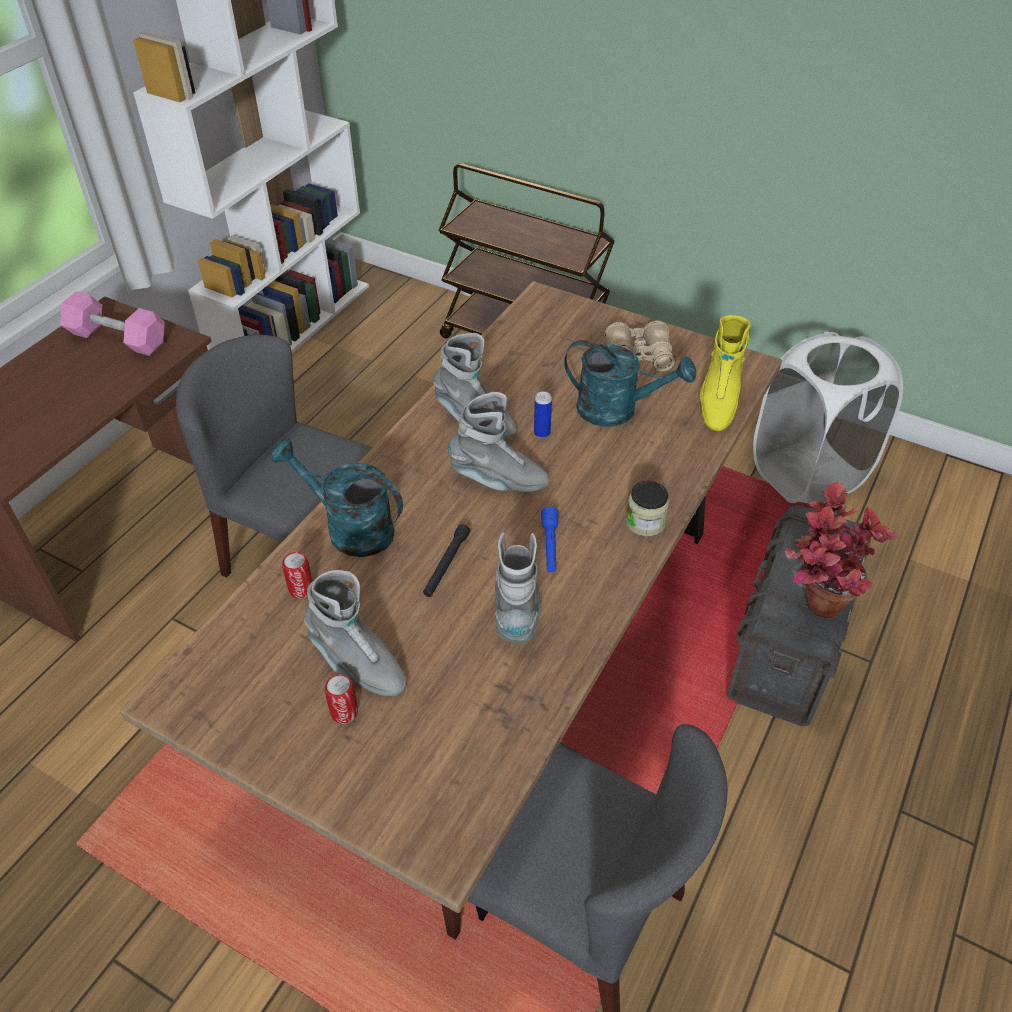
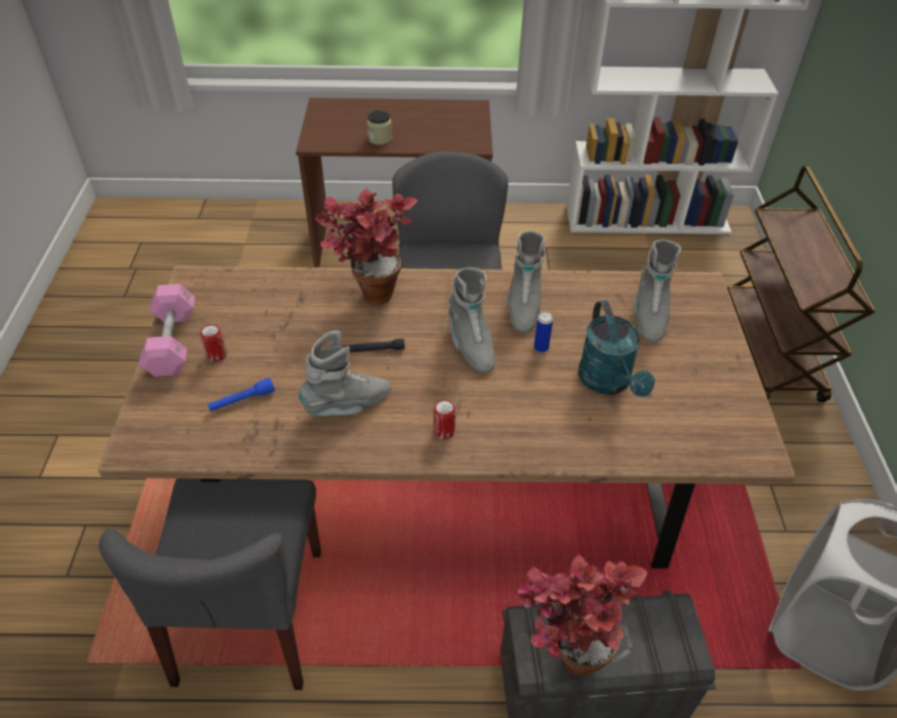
camera: 60 degrees right, 0 degrees up
pink dumbbell [60,291,165,356] -> pink dumbbell moved to [138,284,195,377]
turquoise watering can [271,438,403,557] -> potted plant [315,189,418,305]
can [282,552,313,598] -> can moved to [434,400,456,439]
grey boot [304,570,407,696] -> grey boot moved to [633,240,681,343]
blue flashlight [541,507,559,572] -> blue flashlight moved to [208,378,275,412]
beige binoculars [605,321,676,372] -> none
jar [626,481,669,536] -> jar moved to [367,110,392,145]
yellow boot [700,315,751,431] -> none

